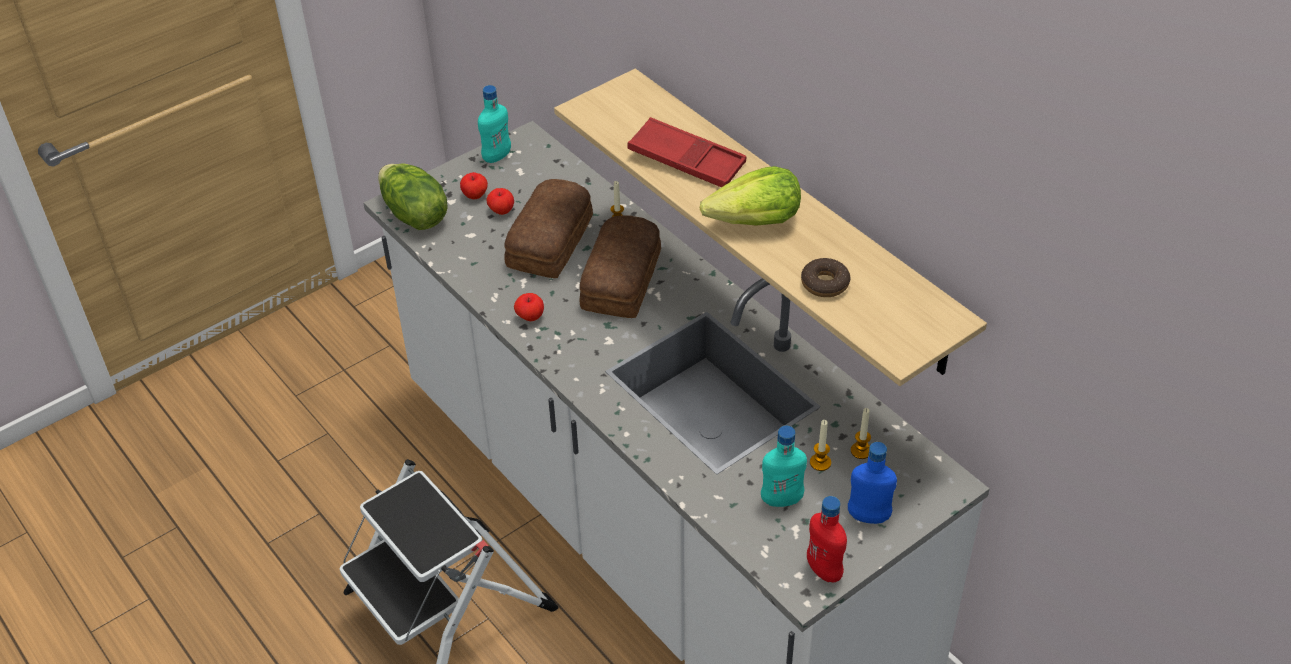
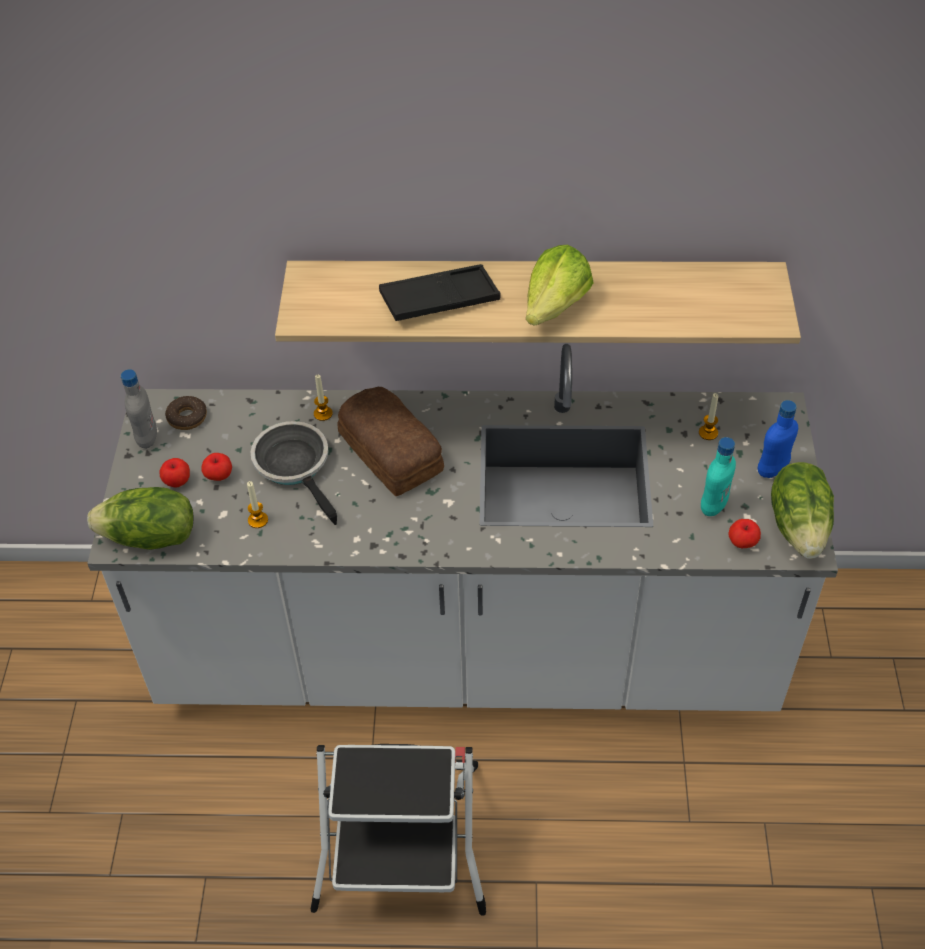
camera: 50 degrees left, 5 degrees up
turquoise bottle [478,85,511,163] -> grey bottle [121,369,157,449]
bread [504,179,593,278] -> frying pan [251,421,337,525]
apple [514,293,544,321] -> apple moved to [728,519,761,548]
red tray [627,117,746,188] -> black tray [379,264,501,321]
donut [801,258,851,297] -> donut moved to [165,396,207,430]
red bottle [807,496,847,582] -> lettuce [771,462,834,559]
candle [810,420,831,471] -> candle moved to [247,481,268,528]

